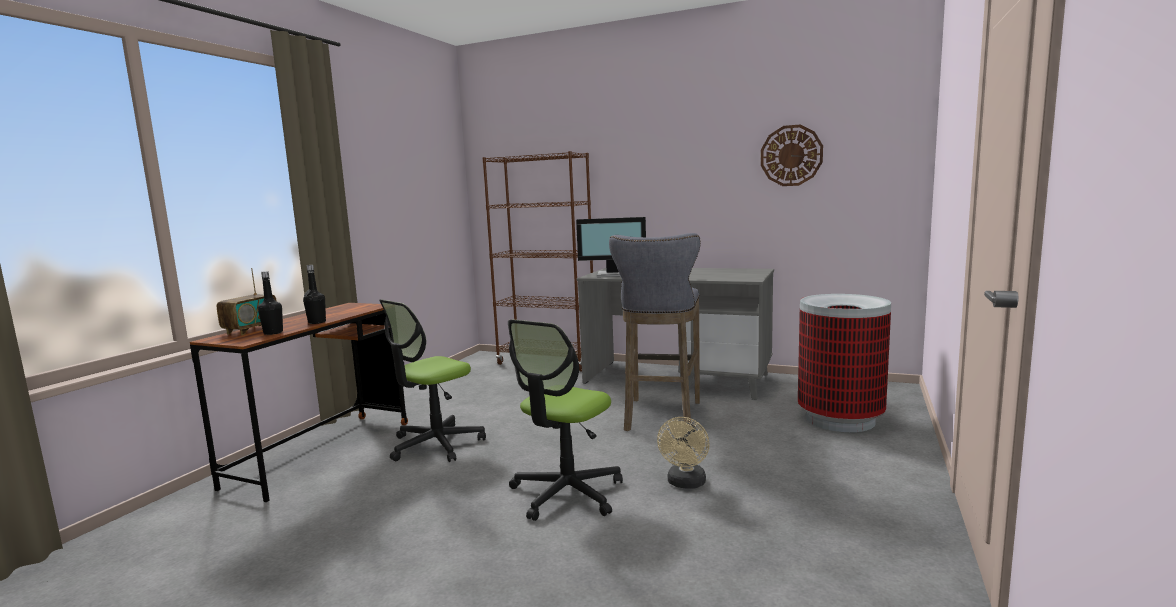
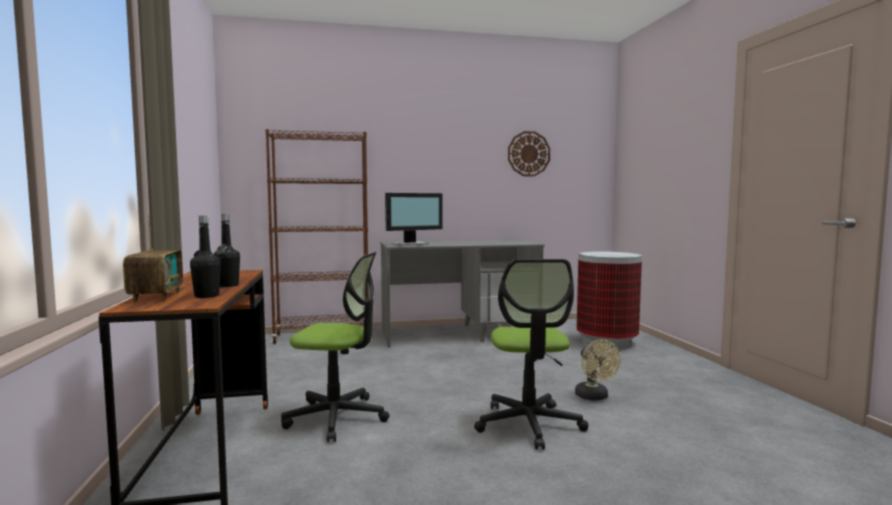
camera: 35 degrees left, 5 degrees down
office chair [379,299,486,462] -> office chair turned 90 degrees counterclockwise [281,252,390,442]
grey stool [609,233,700,431] -> none

